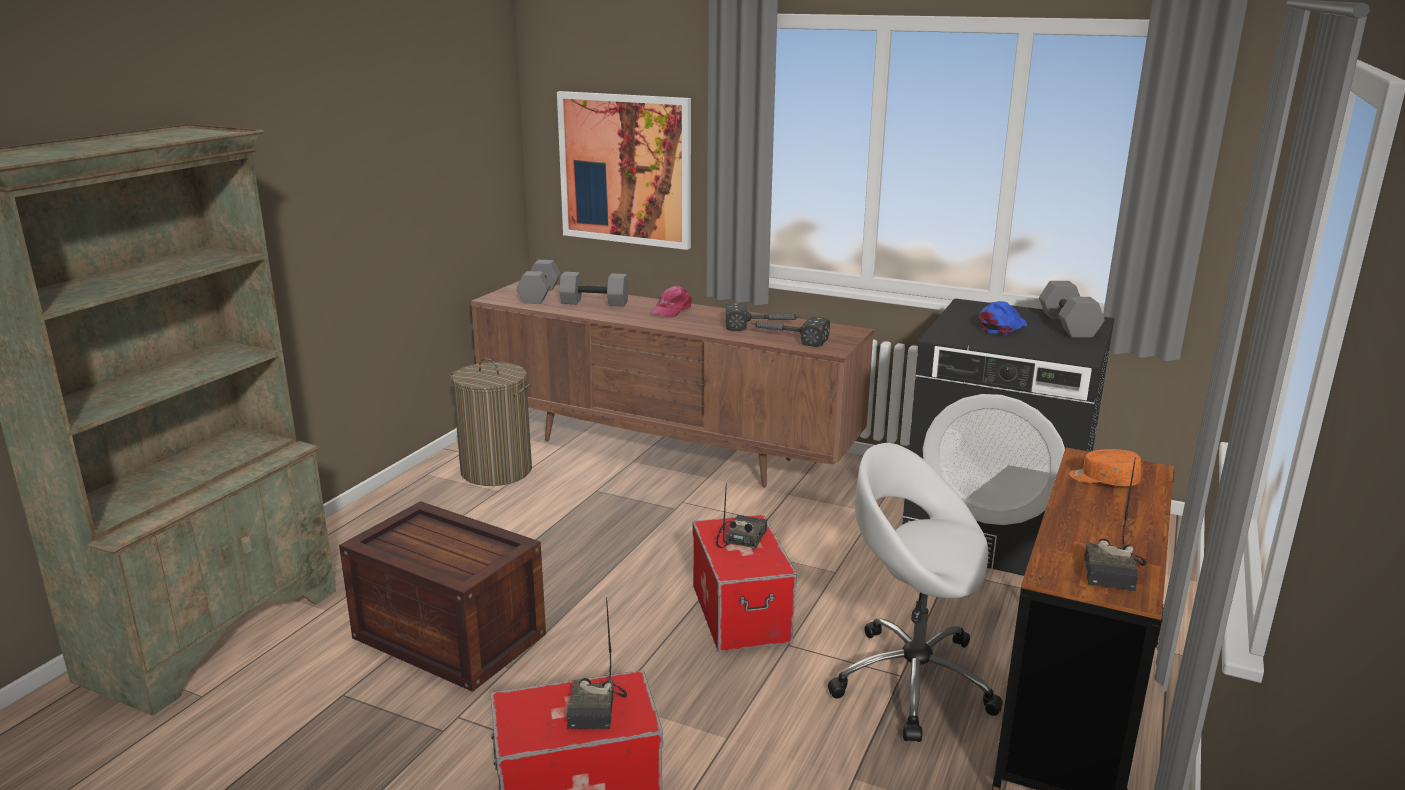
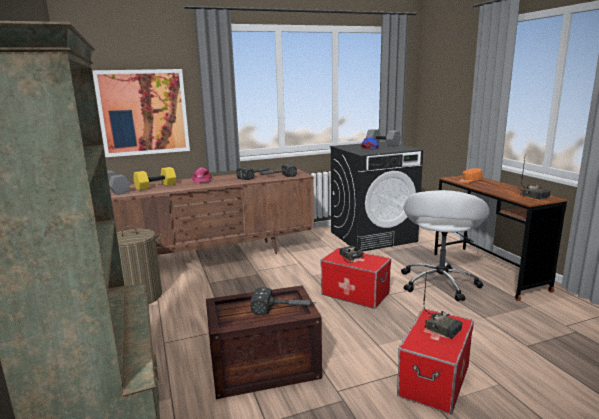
camera: 45 degrees left, 5 degrees down
grey dumbbell [559,272,629,306] -> yellow dumbbell [133,167,176,190]
white office chair [828,443,1003,742] -> white office chair turned 45 degrees counterclockwise [401,190,489,301]
none -> hammer [251,287,316,315]

